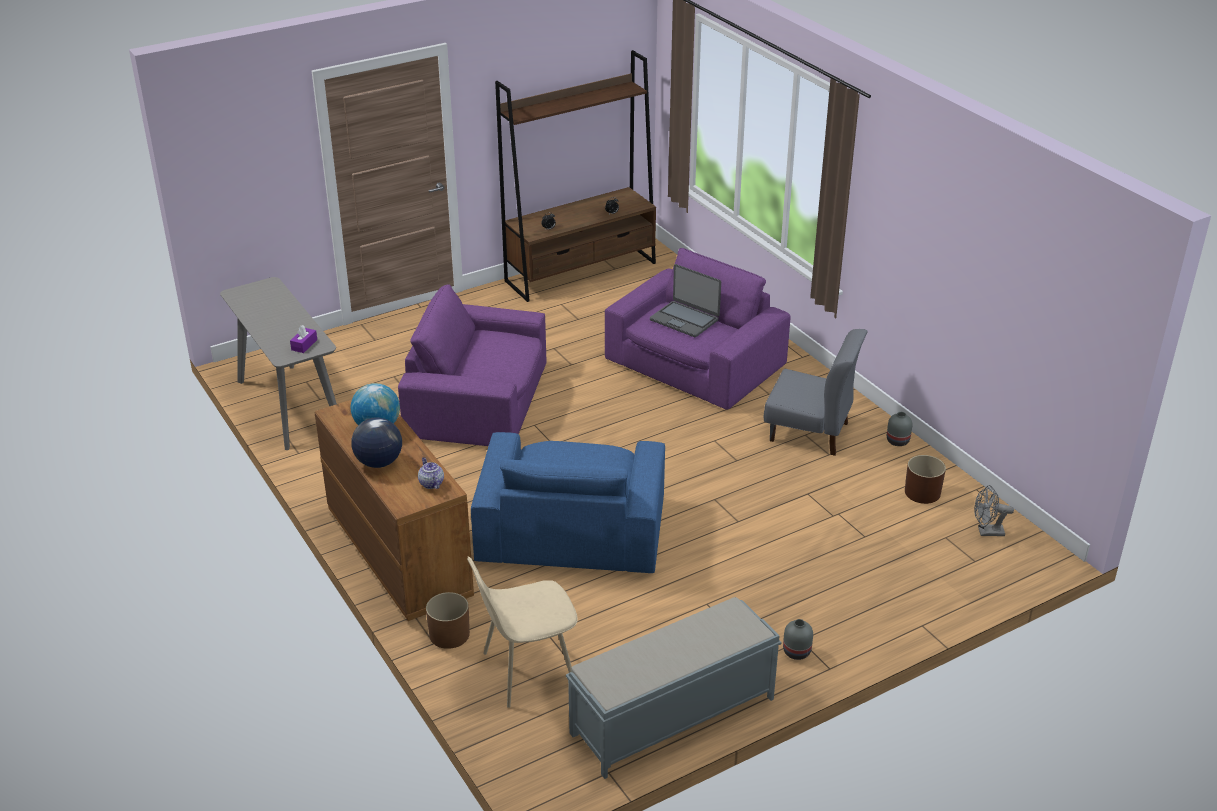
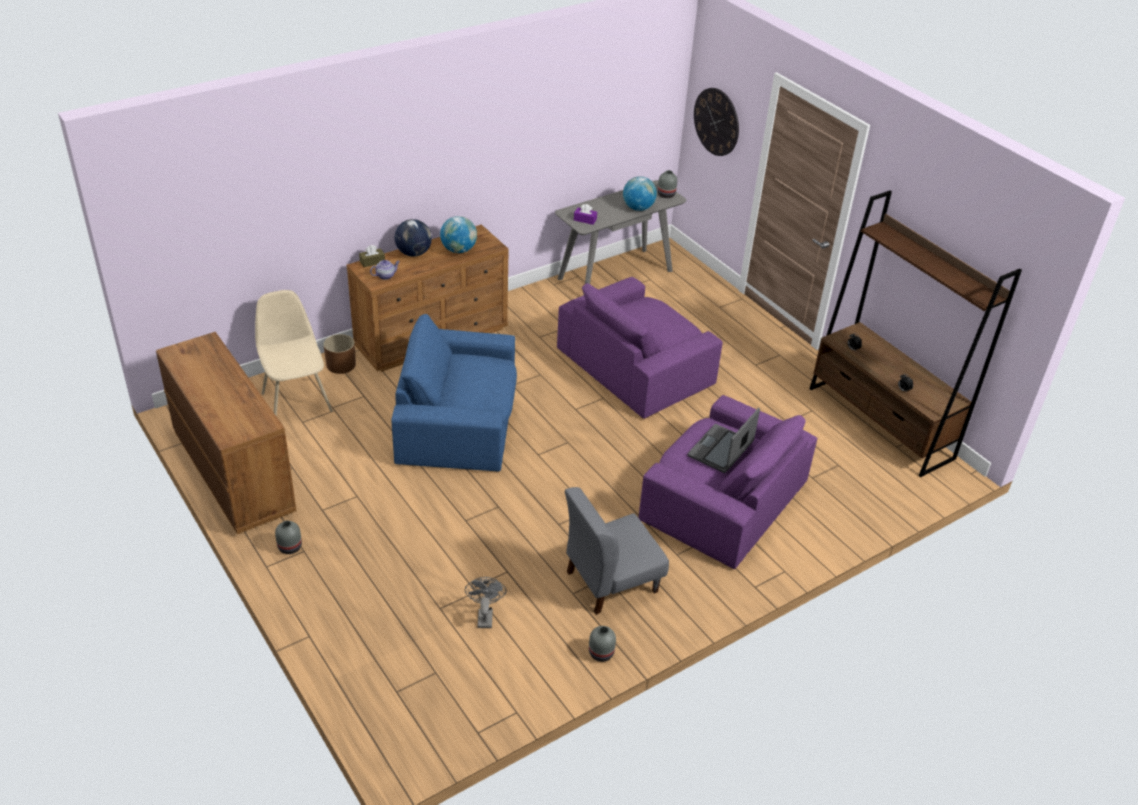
camera: 85 degrees right, 5 degrees up
purple armchair [398,284,546,446] -> purple armchair turned 135 degrees counterclockwise [557,277,723,419]
grey bench [566,597,781,779] -> brown dresser [156,332,297,534]
grey chair [764,329,868,456] -> grey chair turned 45 degrees clockwise [565,487,669,615]
brown planter [905,455,946,504] -> none
grey fan [974,485,1014,536] -> grey fan moved to [465,577,507,628]
none -> brown tissue box [359,245,385,267]
none -> globe [623,176,657,211]
none -> grey vase [658,170,677,198]
none -> wall clock [694,88,739,156]

